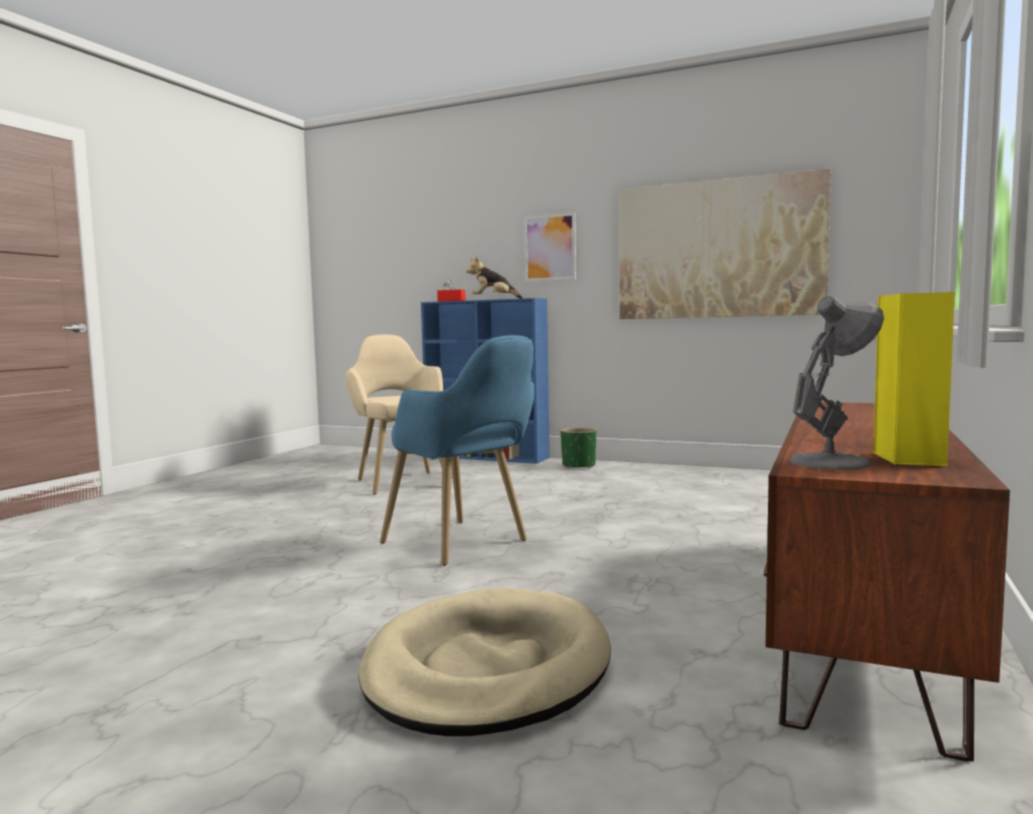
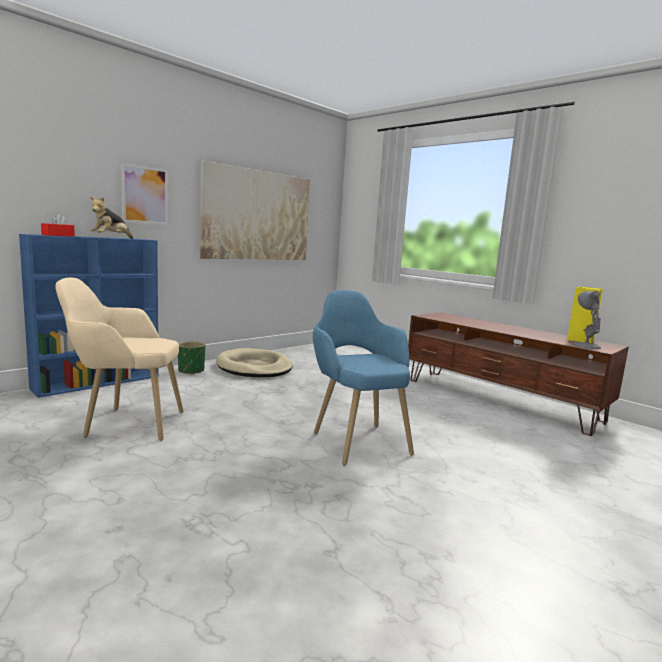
camera: 70 degrees left, 5 degrees up
beige dog bed [358,588,611,736] -> beige dog bed moved to [216,348,293,377]
blue armchair [380,335,534,566] -> blue armchair turned 90 degrees counterclockwise [313,290,414,466]

